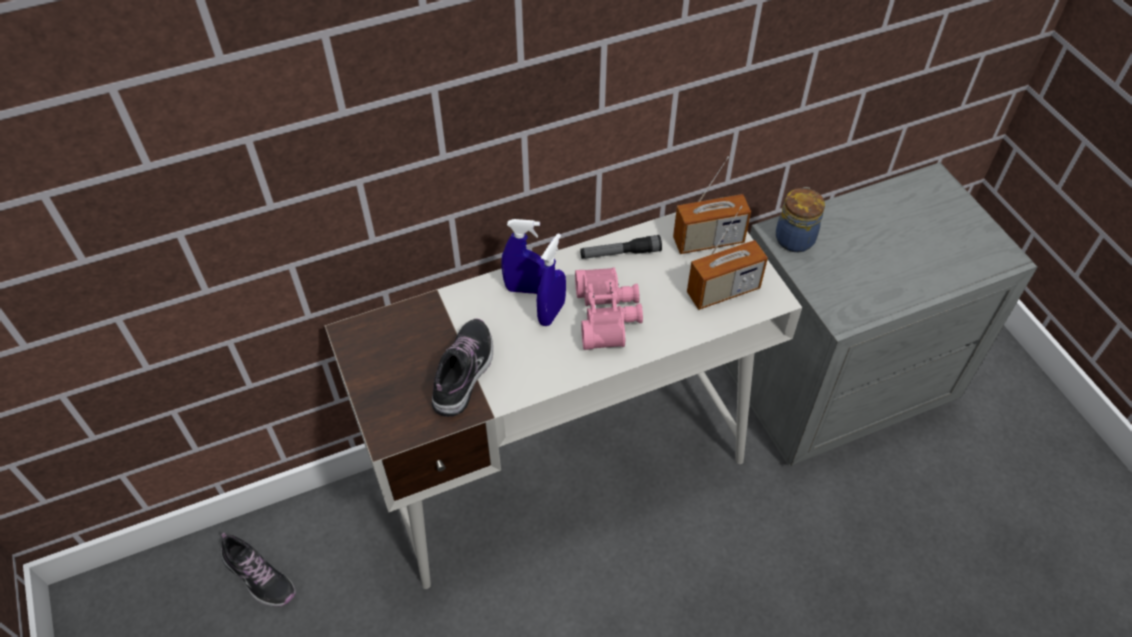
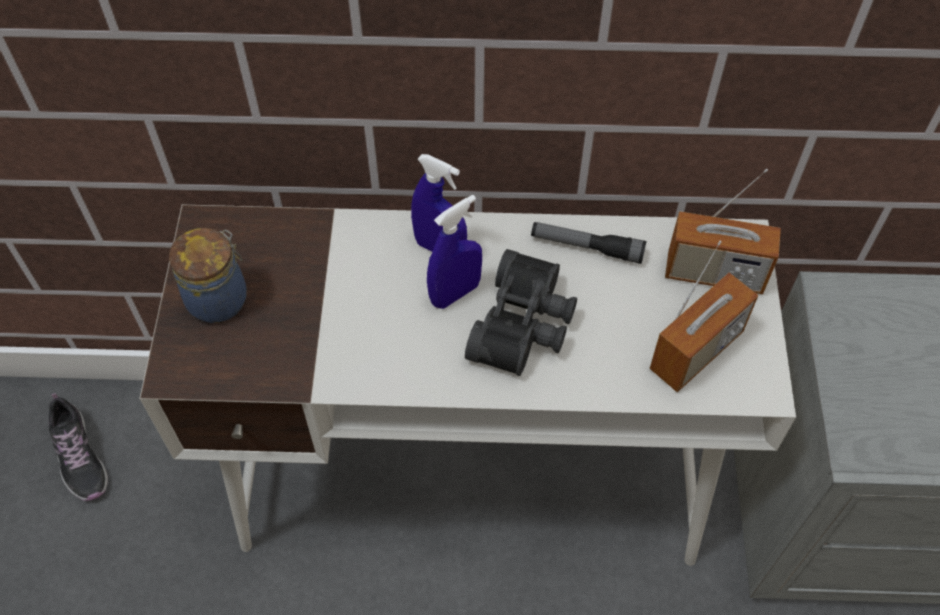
camera: 25 degrees right, 5 degrees up
shoe [432,319,493,417] -> none
pink binoculars [575,267,643,350] -> black binoculars [465,249,577,376]
radio [687,206,768,310] -> radio turned 45 degrees counterclockwise [650,241,758,392]
jar [776,187,825,252] -> jar moved to [169,228,247,323]

